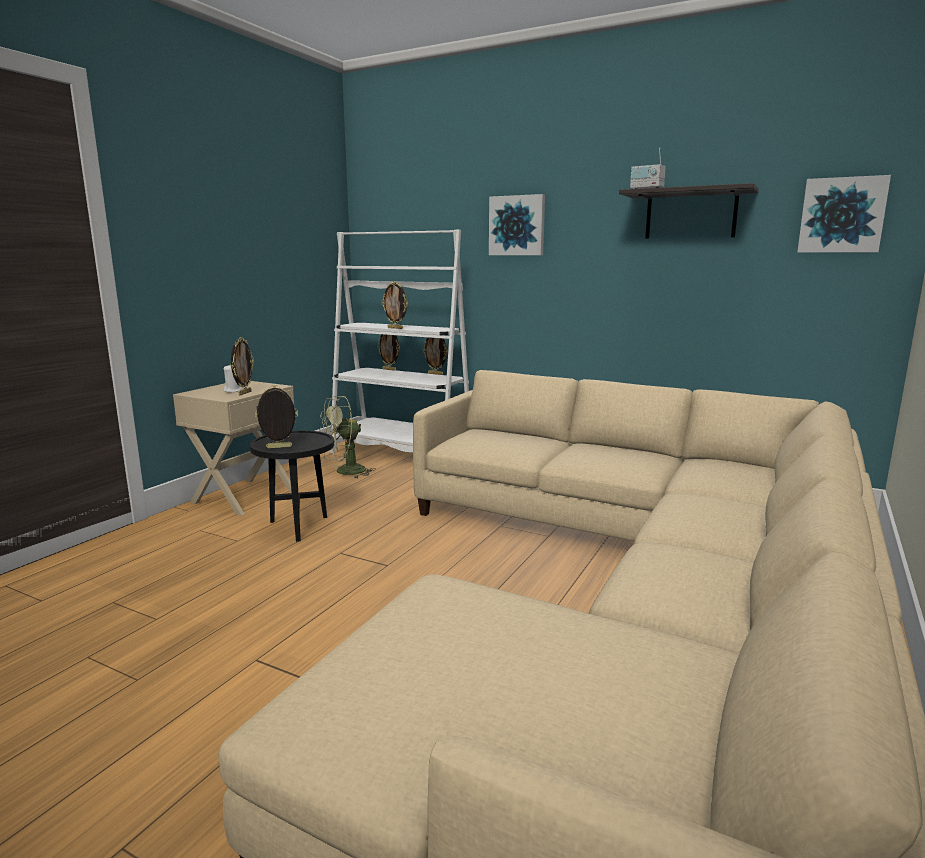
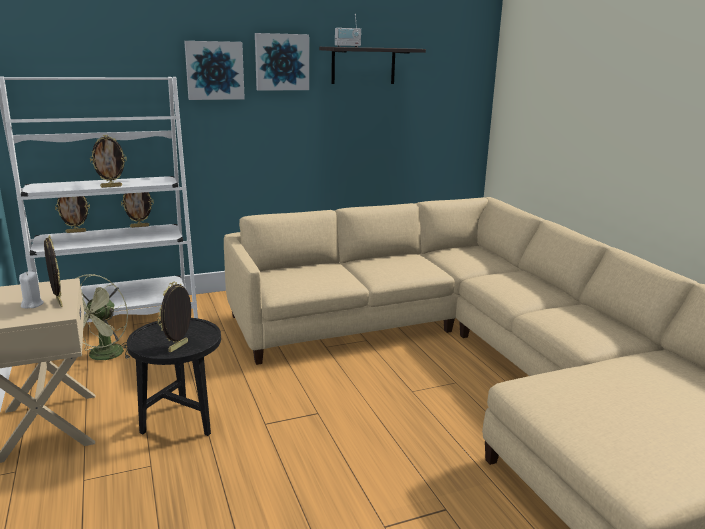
camera: 50 degrees left, 5 degrees up
picture [797,175,891,253] -> picture moved to [255,33,309,91]

